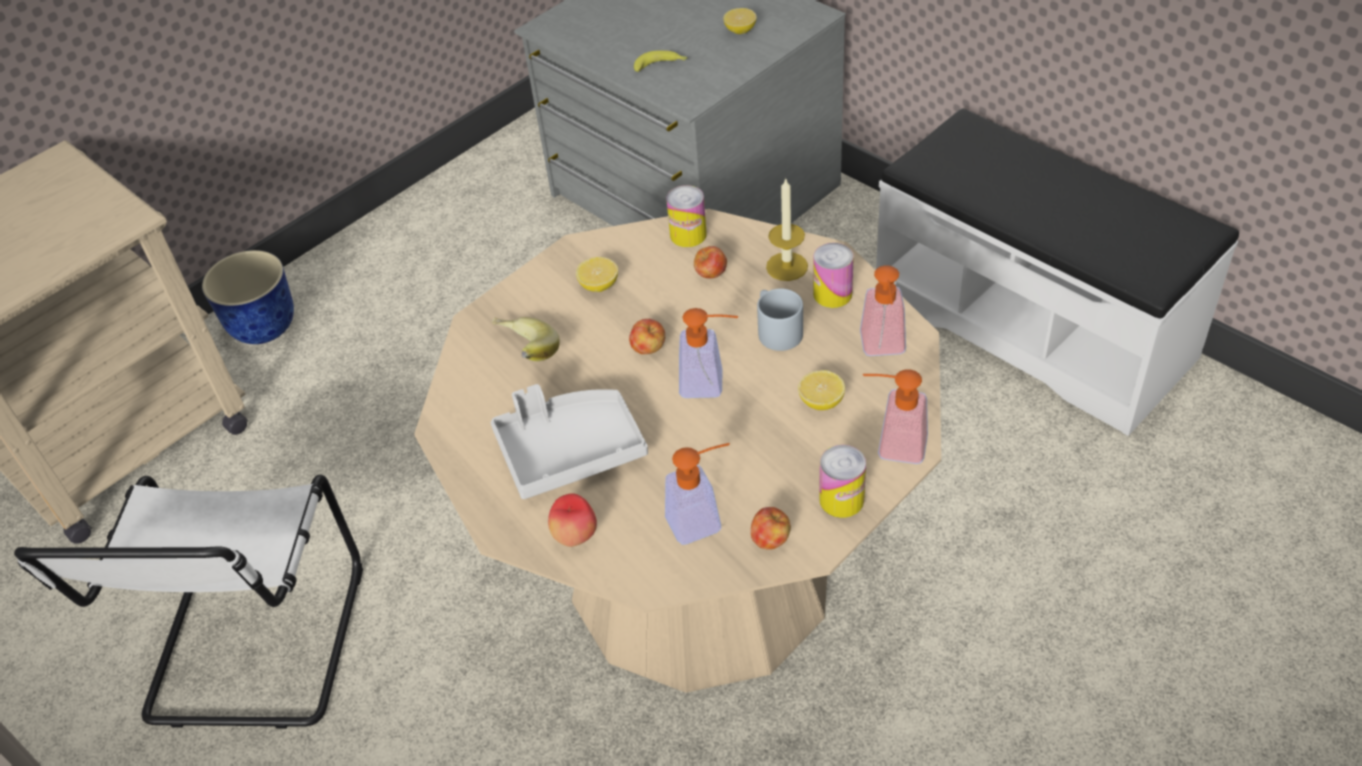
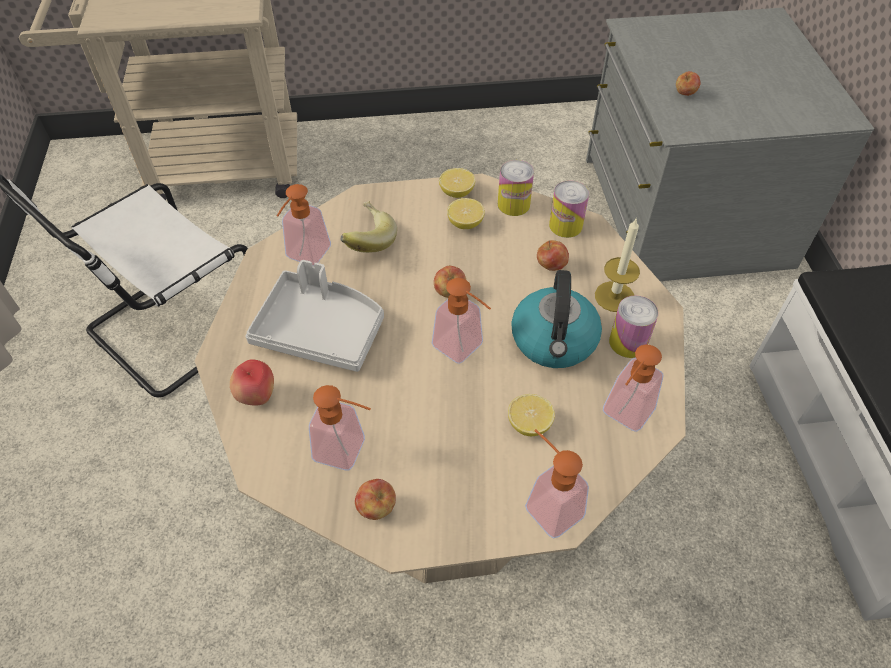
camera: 35 degrees right, 5 degrees up
planter [202,250,294,344] -> none
banana [634,50,688,72] -> apple [676,71,700,96]
lemon [723,8,757,34] -> lemon moved to [439,168,475,198]
grey mug [757,289,803,351] -> kettle [511,270,602,368]
can [819,445,866,518] -> can moved to [498,160,534,216]
none -> soap dispenser [277,184,331,266]

